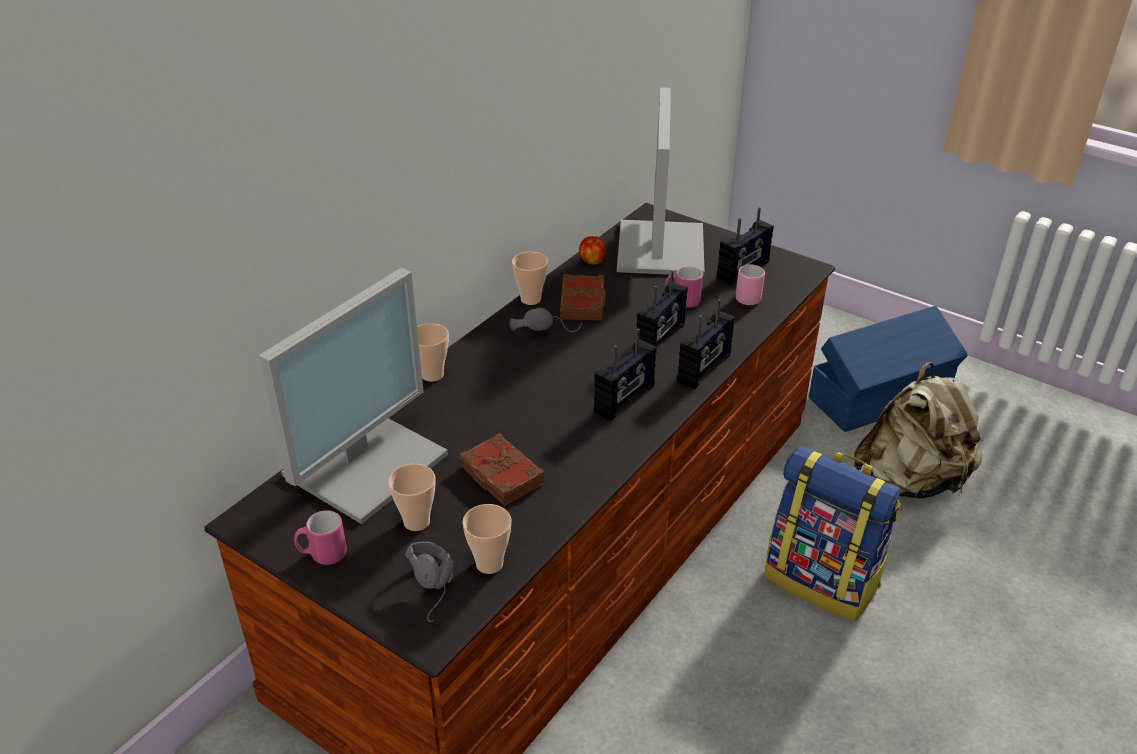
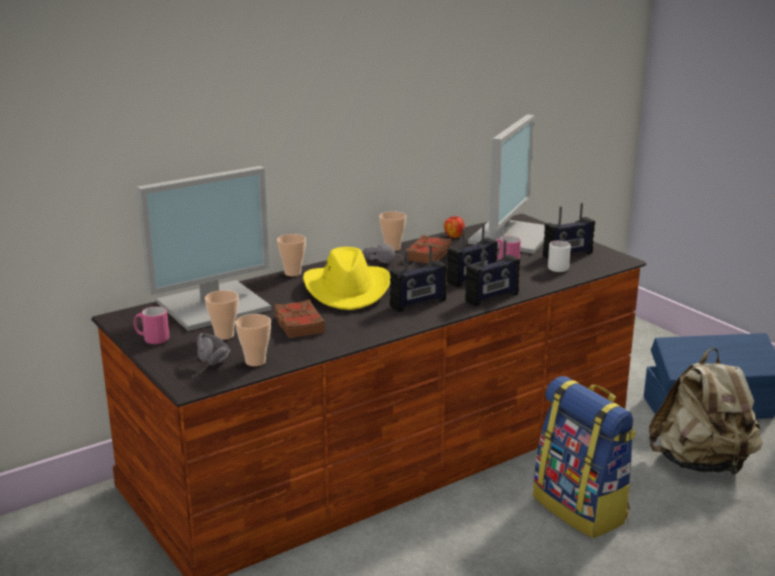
camera: 20 degrees right, 15 degrees down
pink mug [736,265,765,305] -> white mug [548,241,571,272]
none -> yellow hat [303,247,390,310]

